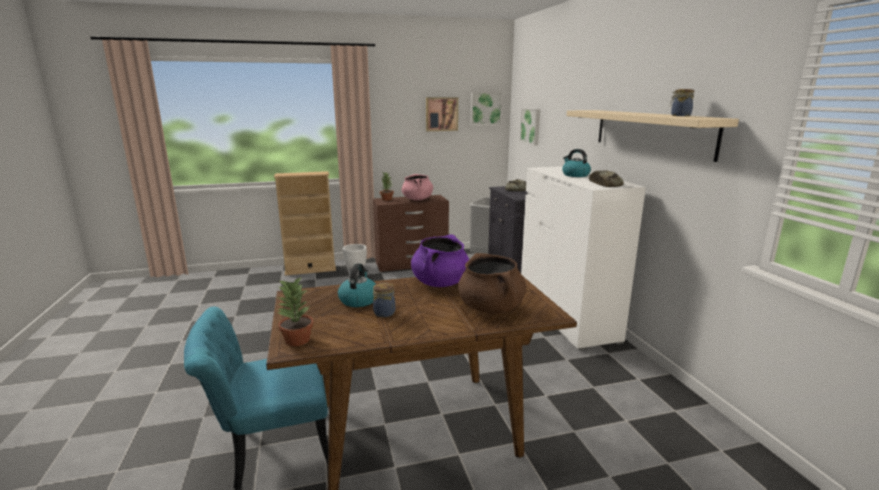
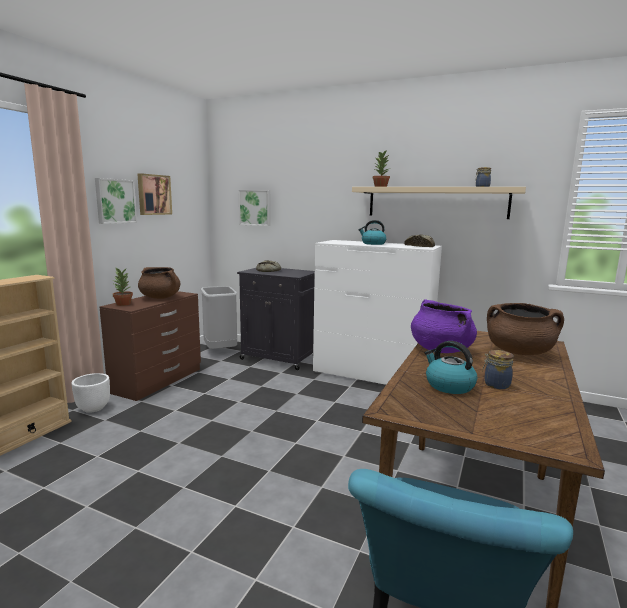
camera: 50 degrees left, 5 degrees down
potted plant [277,276,314,346] -> potted plant moved to [373,150,390,187]
pink cooking pot [402,174,433,200] -> brown cooking pot [138,267,180,299]
picture [470,92,502,125] -> picture moved to [95,178,137,224]

